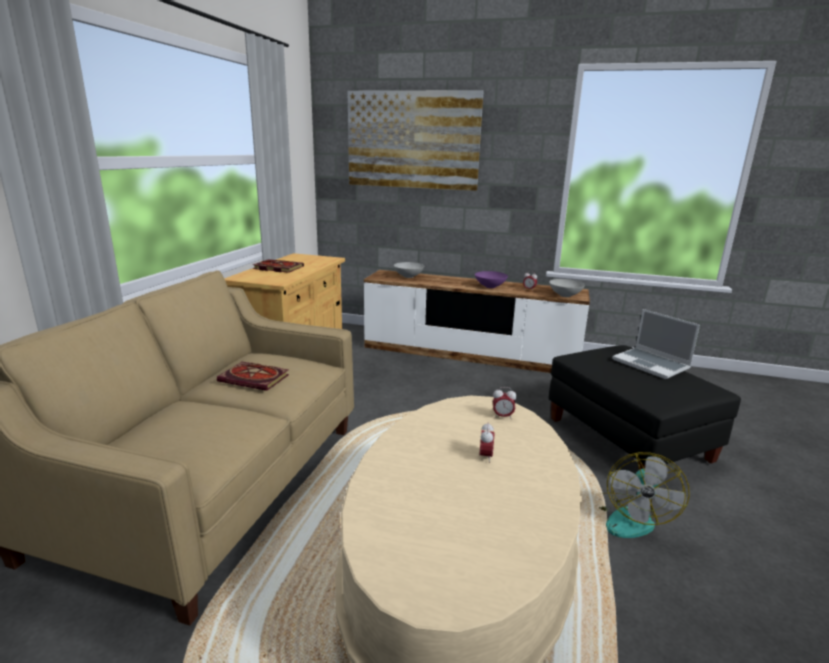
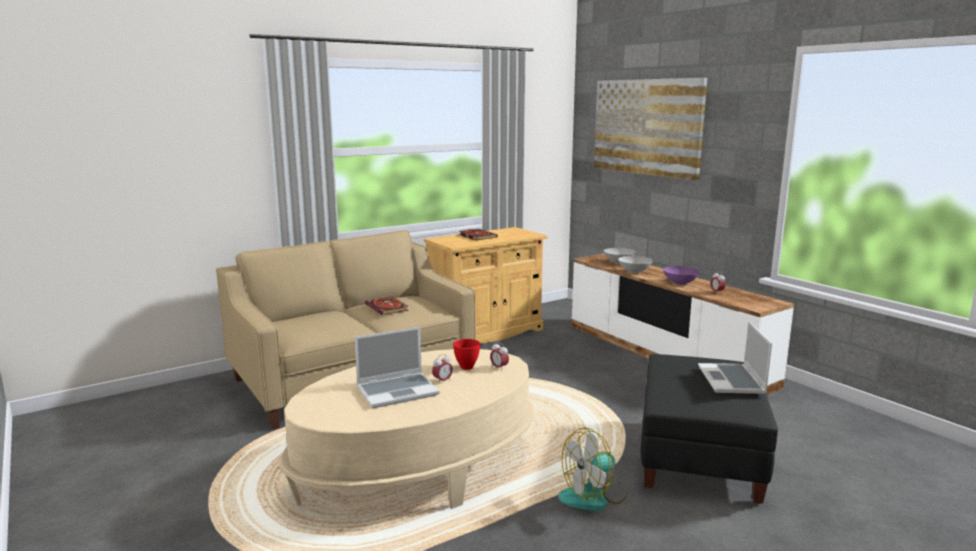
camera: 40 degrees right, 5 degrees down
grey bowl [549,279,585,297] -> grey bowl moved to [618,256,652,273]
none -> laptop [355,327,439,408]
none -> red bowl [453,339,480,370]

